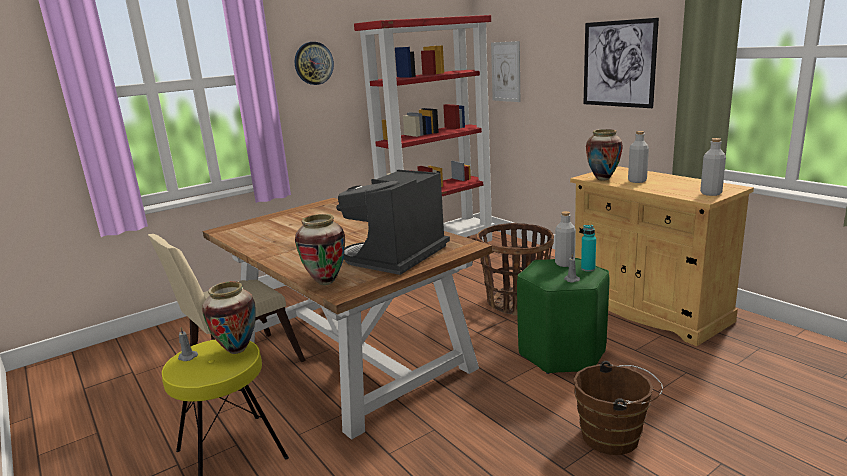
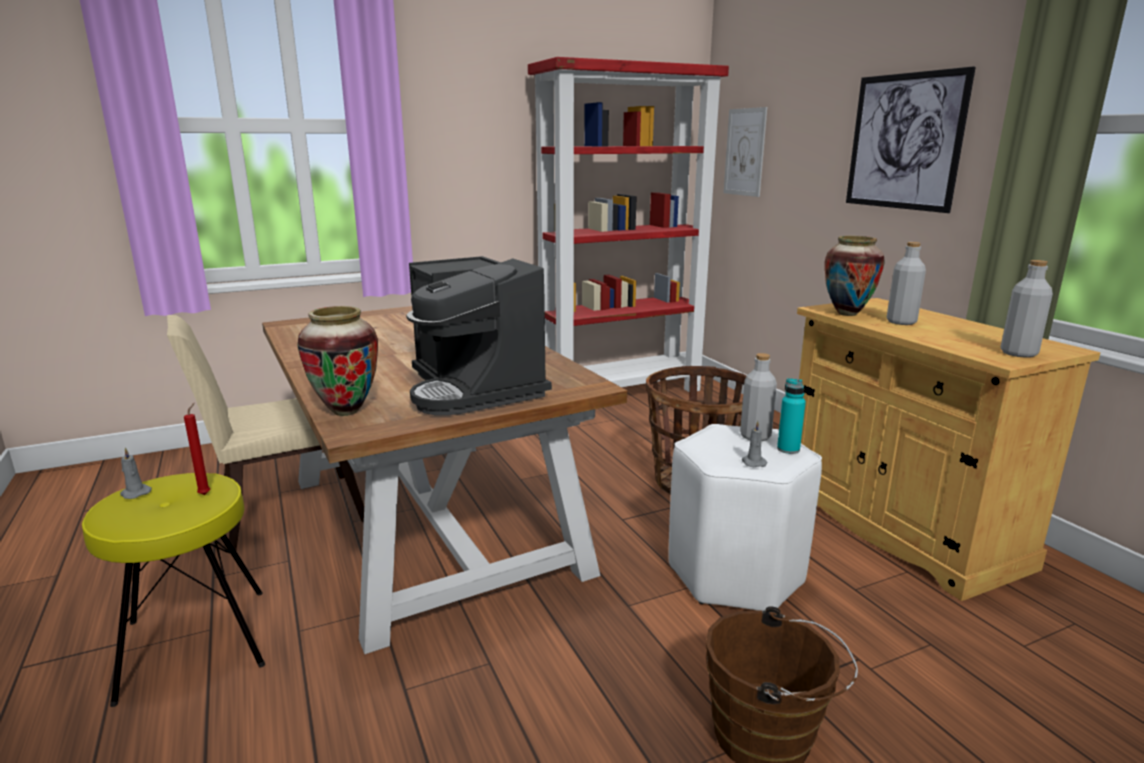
camera: 10 degrees right, 0 degrees up
vase [203,281,256,354] -> red candle [184,403,210,495]
wall clock [295,42,334,85] -> none
coffee machine [336,170,450,275] -> coffee machine turned 75 degrees counterclockwise [406,256,552,416]
green stool [517,258,610,374] -> white stool [668,424,822,611]

